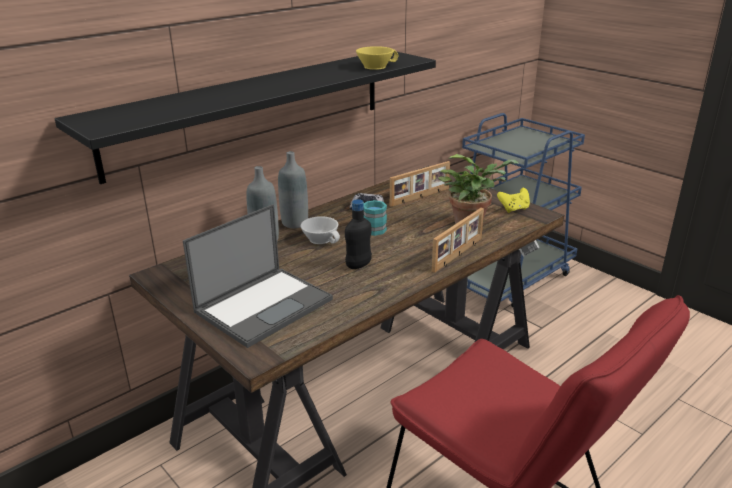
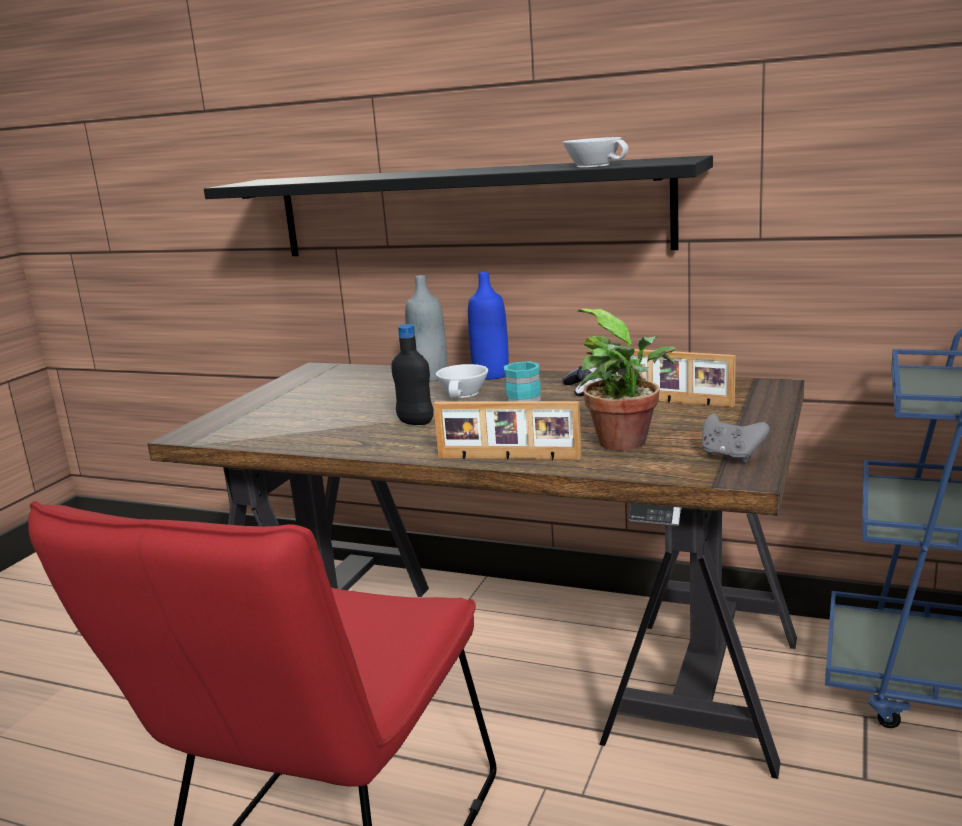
camera: 65 degrees right, 10 degrees down
laptop [183,204,333,348] -> none
grey bottle [278,151,308,228] -> blue bottle [468,272,509,380]
yellow cup [356,46,398,70] -> white cup [563,137,628,167]
yellow game controller [497,188,530,213] -> grey game controller [702,414,770,463]

